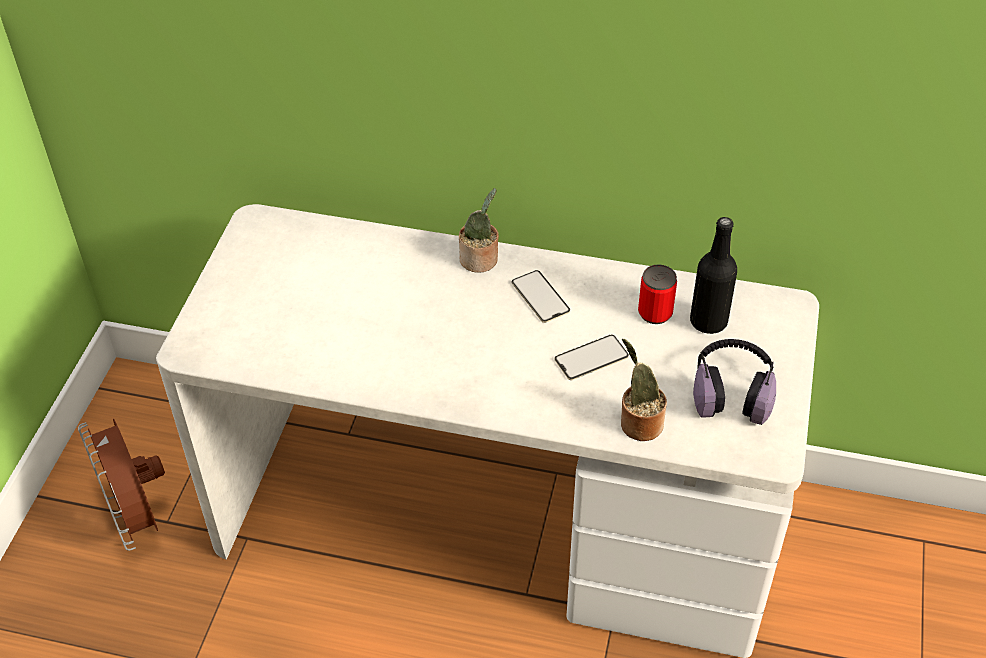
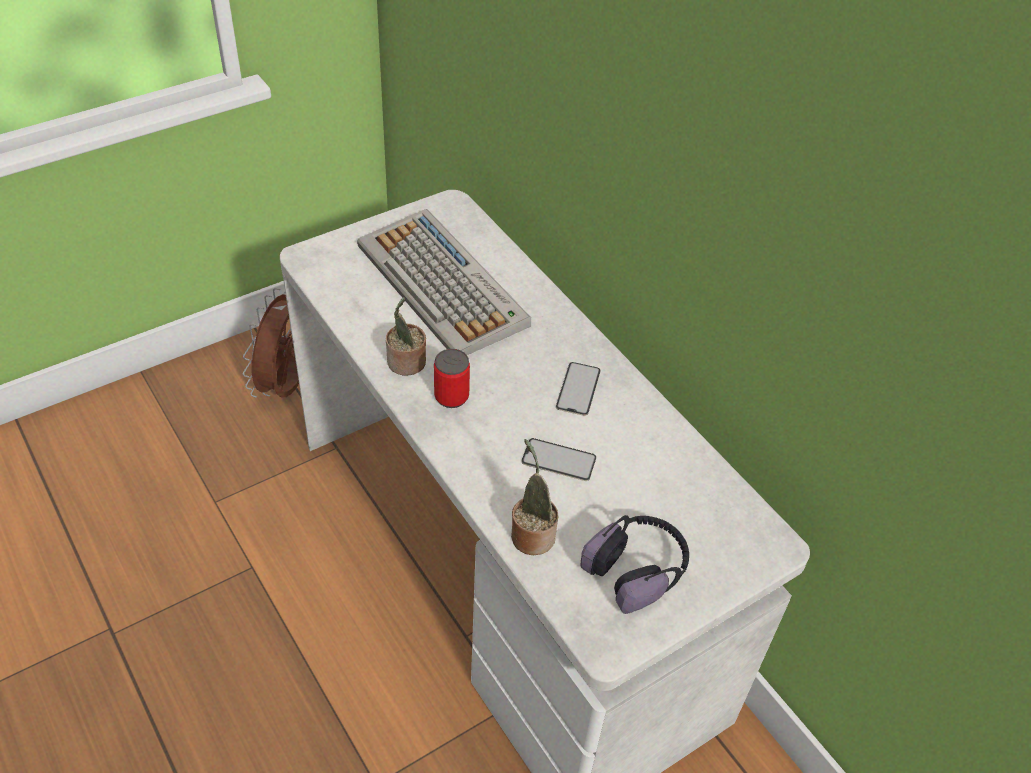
camera: 40 degrees right, 0 degrees up
potted plant [459,188,499,273] -> potted plant moved to [386,297,426,375]
can [638,265,677,324] -> can moved to [434,349,470,408]
black bottle [690,217,737,334] -> none
none -> keyboard [357,209,531,355]

